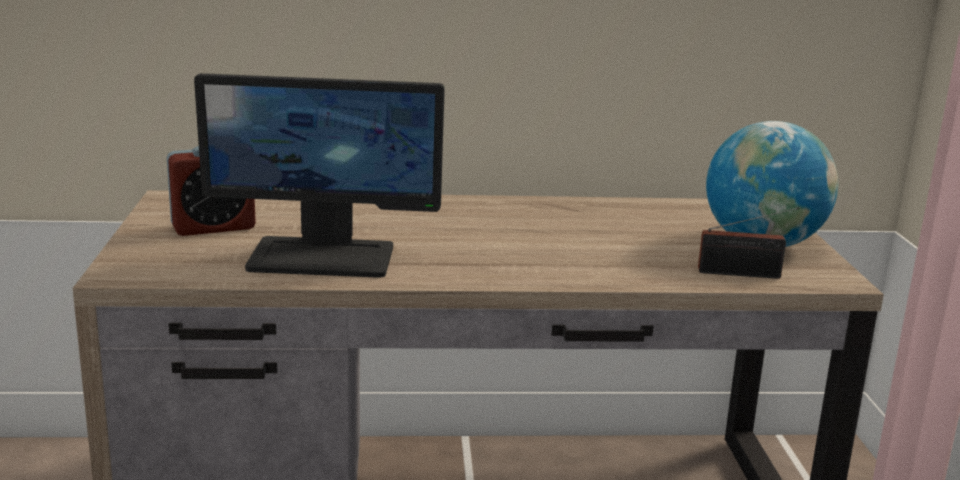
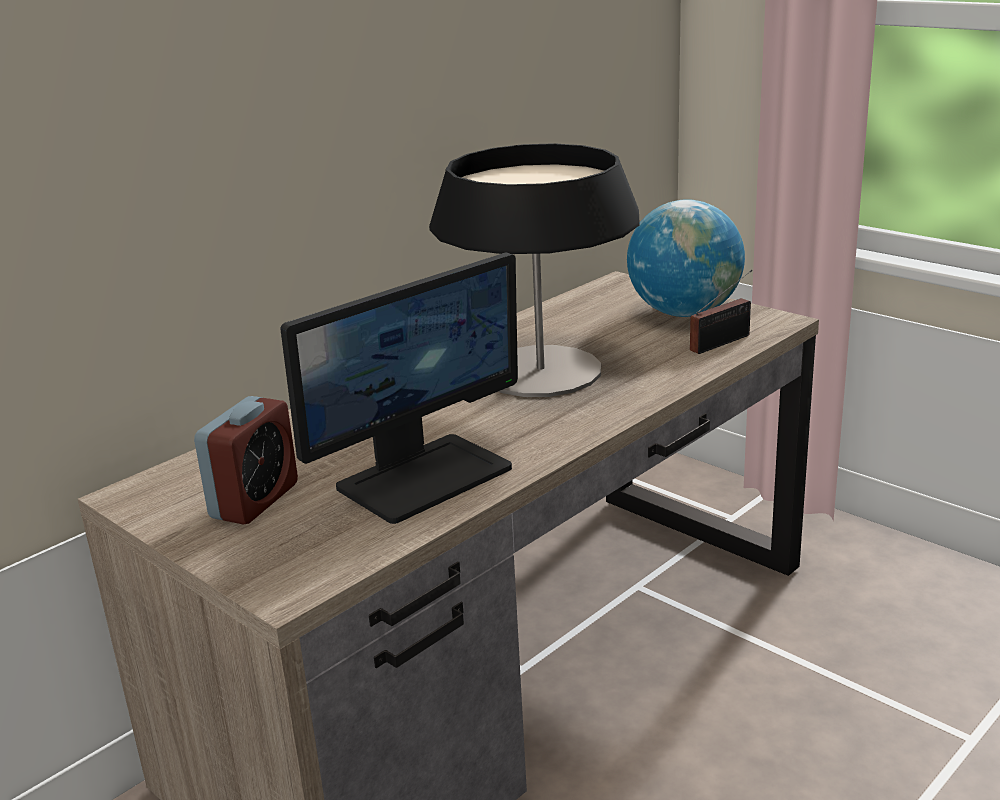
camera: 40 degrees left, 5 degrees up
none -> table lamp [429,143,639,397]

